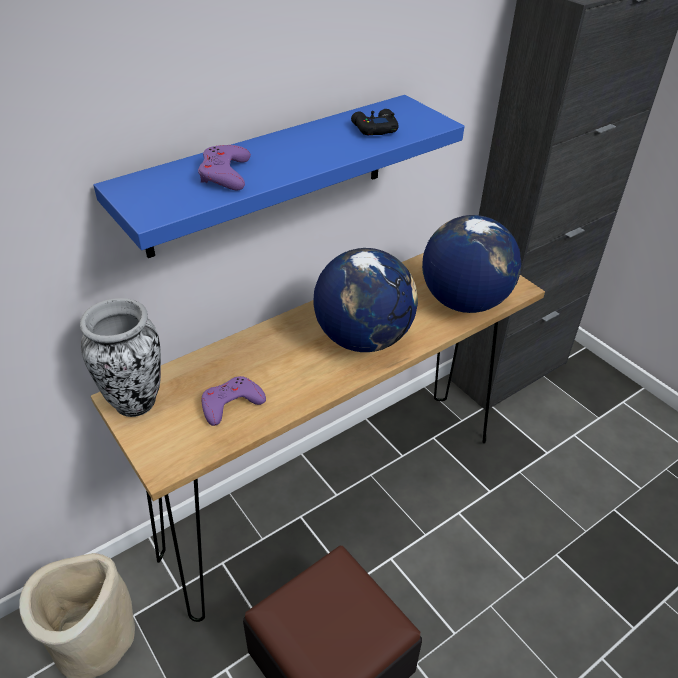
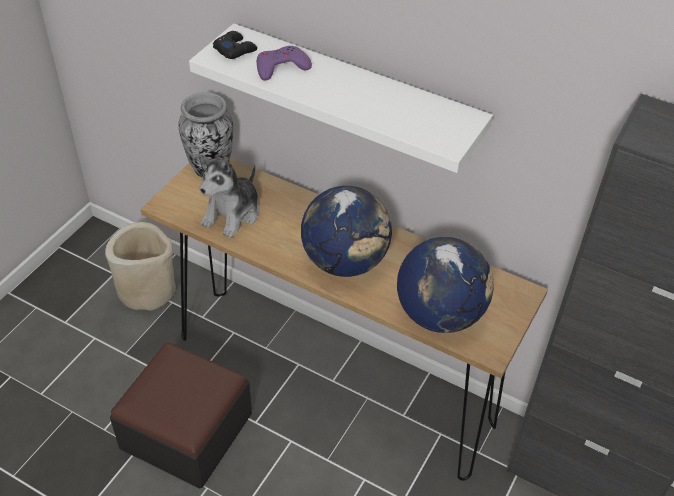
camera: 65 degrees right, 5 degrees up
blue shelf [93,95,464,258] -> white shelf [189,23,493,173]
purple game controller [202,376,266,426] -> plush toy [199,155,260,238]
black game controller [351,109,399,135] -> black game controller moved to [213,31,257,59]

